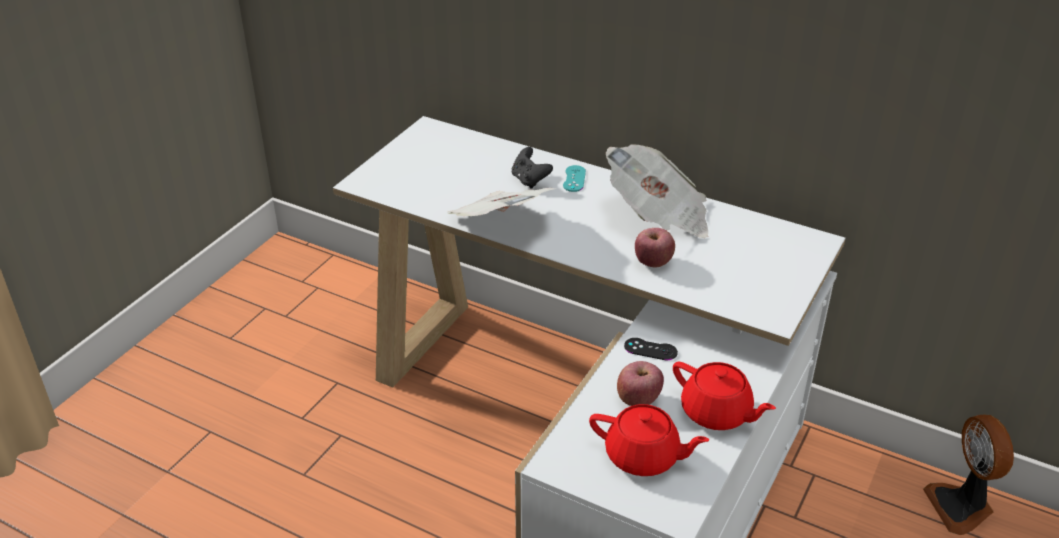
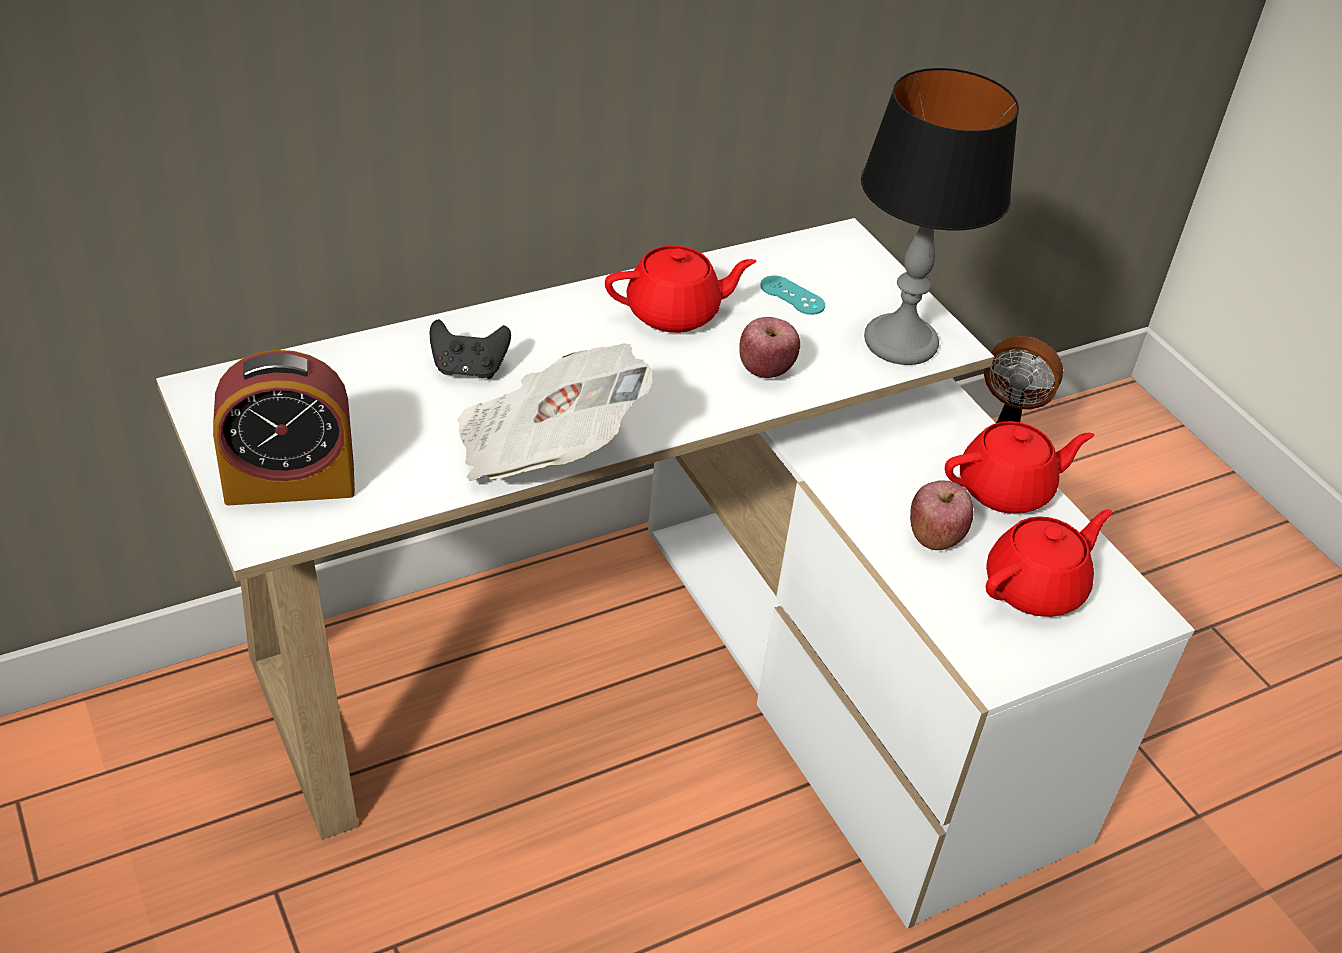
camera: 60 degrees left, 5 degrees up
turquoise game controller [563,165,586,192] -> turquoise game controller moved to [760,275,825,315]
newspaper [606,144,708,238] -> red teapot [605,245,756,333]
black game controller [624,338,678,360] -> none
none -> alarm clock [213,350,355,506]
none -> table lamp [861,68,1019,365]

